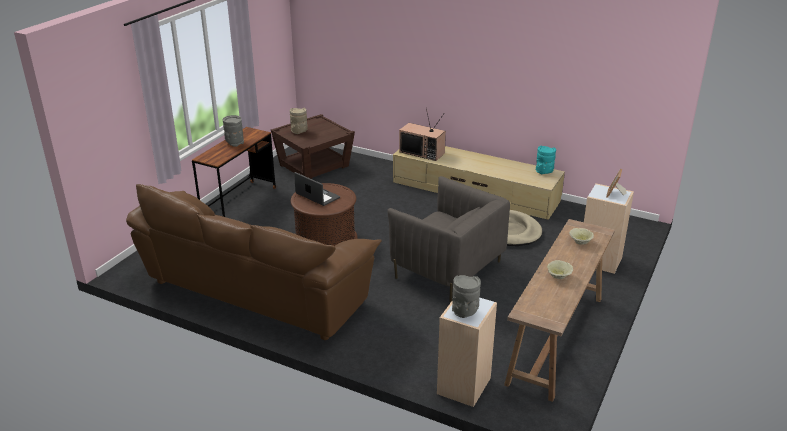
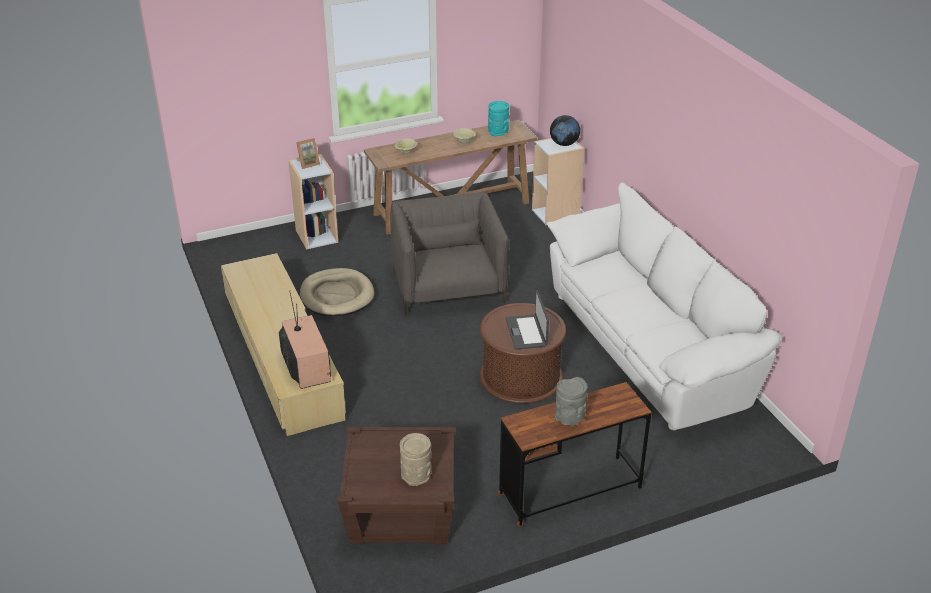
camera: 140 degrees left, 5 degrees up
brown sofa [126,184,382,340] -> white sofa [546,182,782,430]
grey vase [452,275,481,318] -> globe [550,115,580,146]
turquoise vase [536,146,556,175] -> turquoise vase moved to [488,101,509,137]

